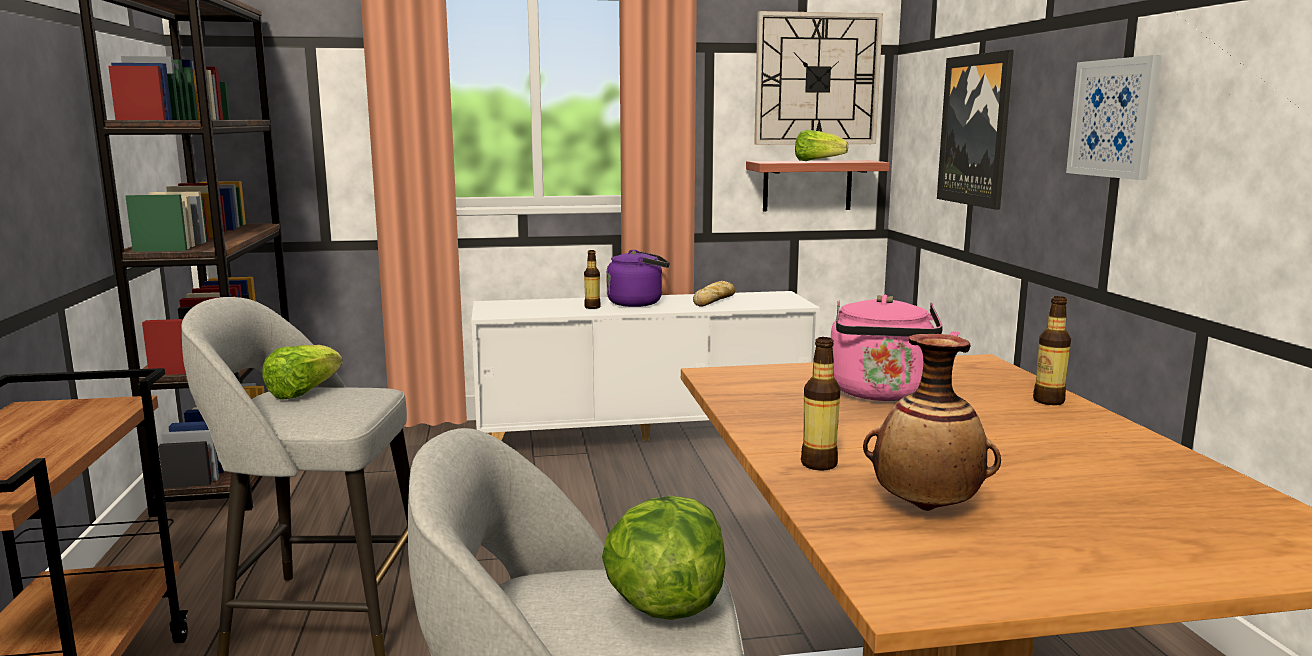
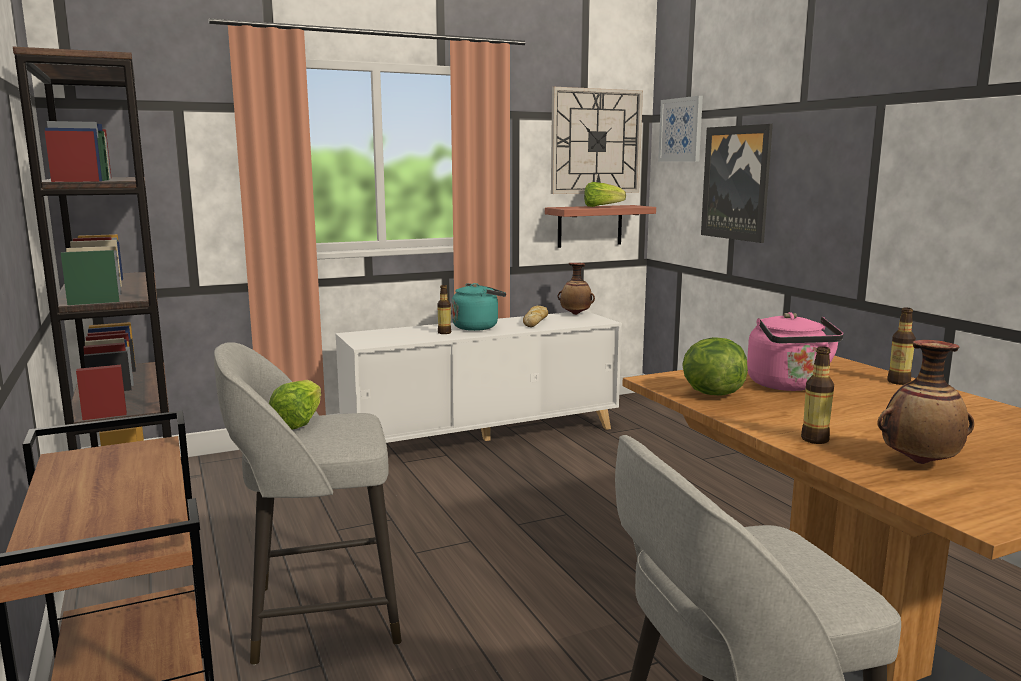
camera: 15 degrees left, 0 degrees up
lettuce [602,496,726,620] -> lettuce moved to [682,337,748,396]
purple kettle [606,250,670,307] -> turquoise kettle [452,283,506,331]
picture [1066,55,1162,180] -> picture moved to [658,96,703,162]
none -> vase [558,263,595,315]

